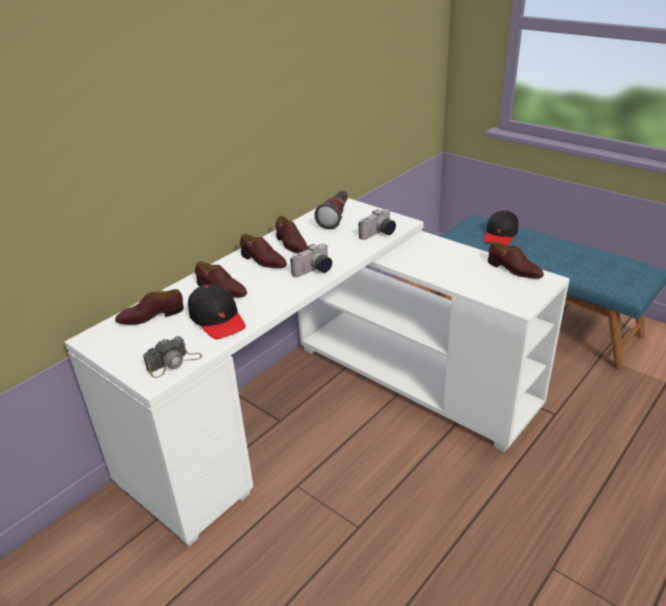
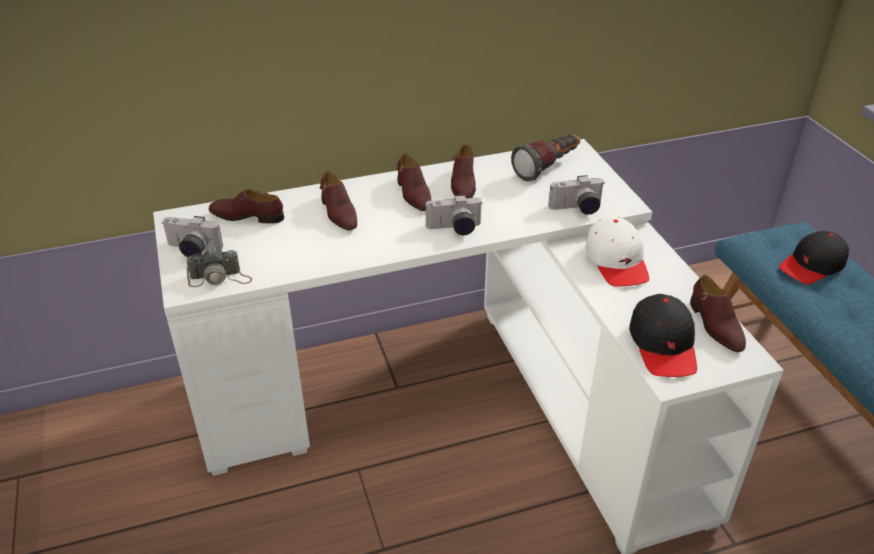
camera: 30 degrees right, 5 degrees up
black cap [188,284,246,339] -> black cap moved to [629,294,697,377]
none -> camera [162,216,223,257]
none -> white cap [585,217,649,286]

